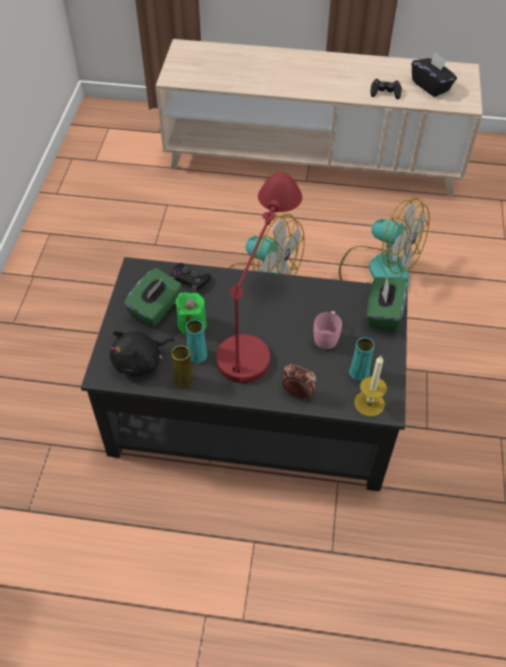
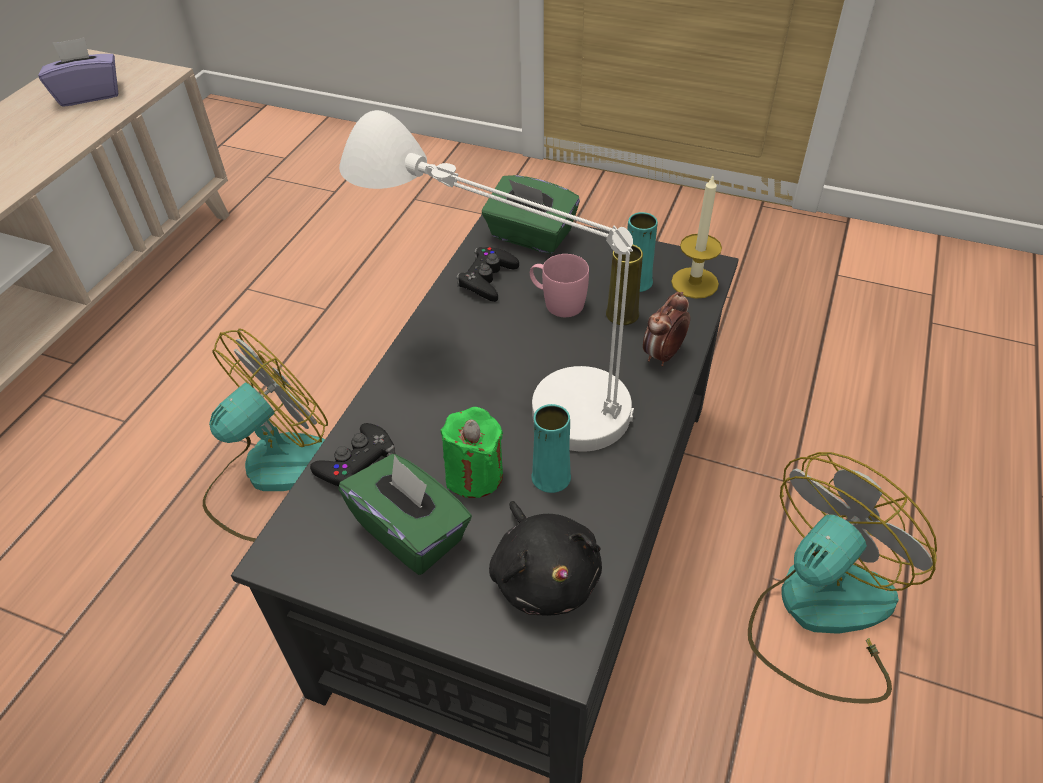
camera: 75 degrees left, 5 degrees down
yellow vase [171,346,194,389] -> yellow vase moved to [606,244,643,325]
red table lamp [216,172,302,383] -> white table lamp [339,110,634,452]
fan [339,198,430,287] -> fan moved to [748,452,937,703]
black game controller [371,79,402,99] -> black game controller moved to [456,247,519,302]
black tissue box [412,52,457,97] -> purple tissue box [38,38,118,107]

